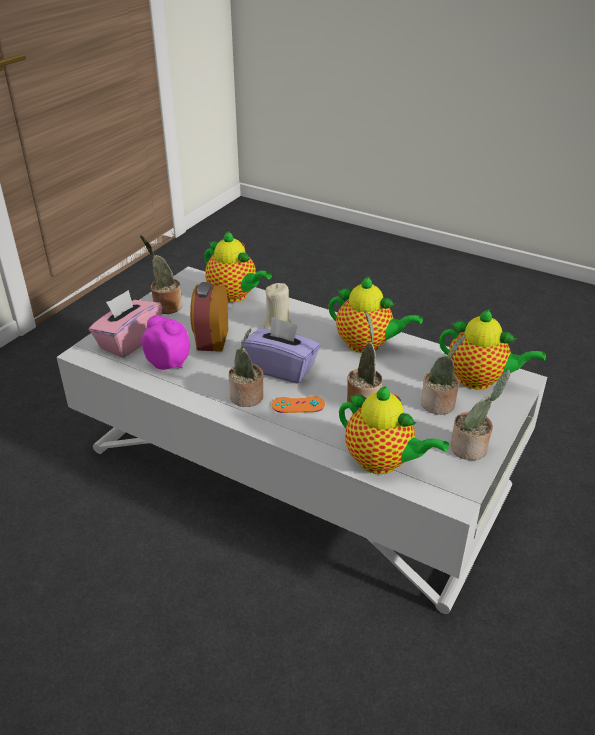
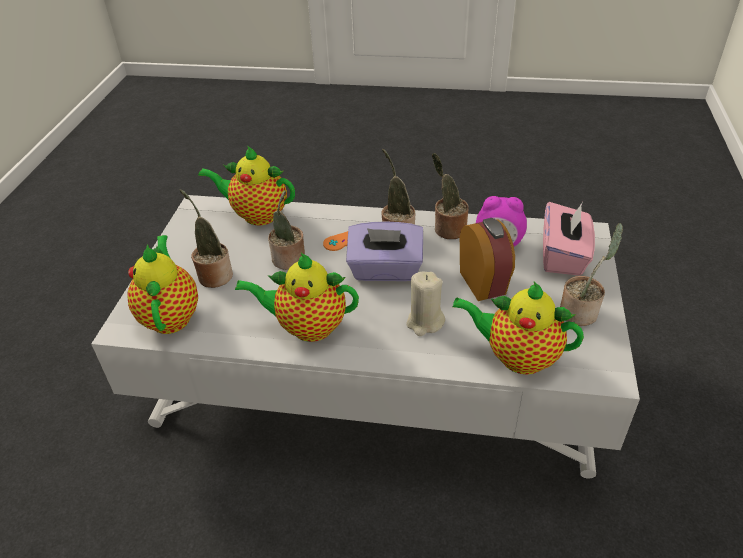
camera: 160 degrees right, 5 degrees up
teapot [439,309,546,390] -> teapot turned 75 degrees clockwise [127,235,198,334]
potted plant [450,369,510,460] -> potted plant moved to [432,153,469,239]

